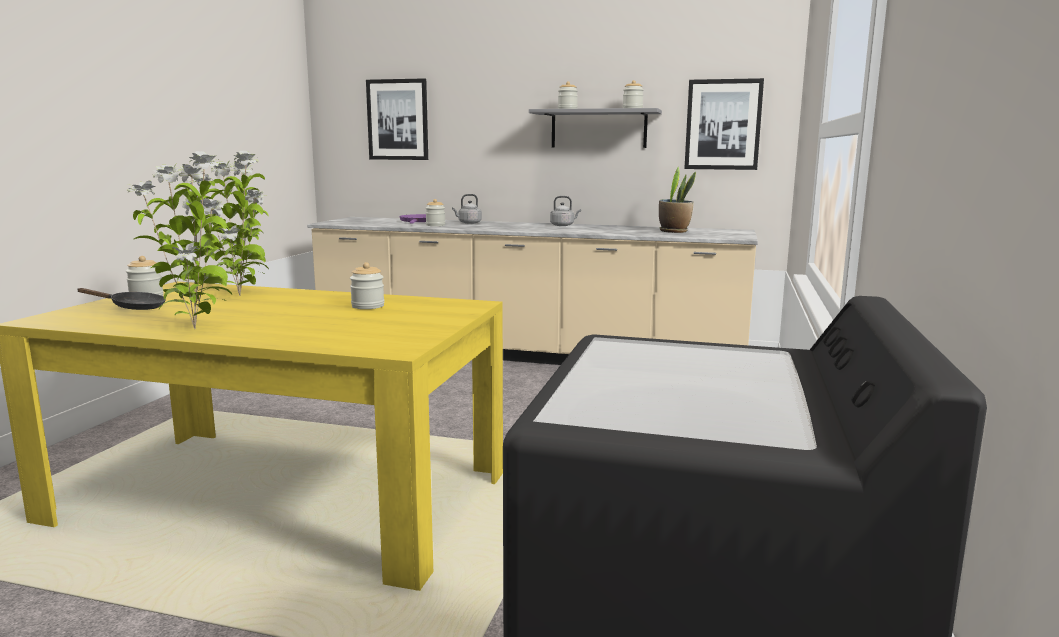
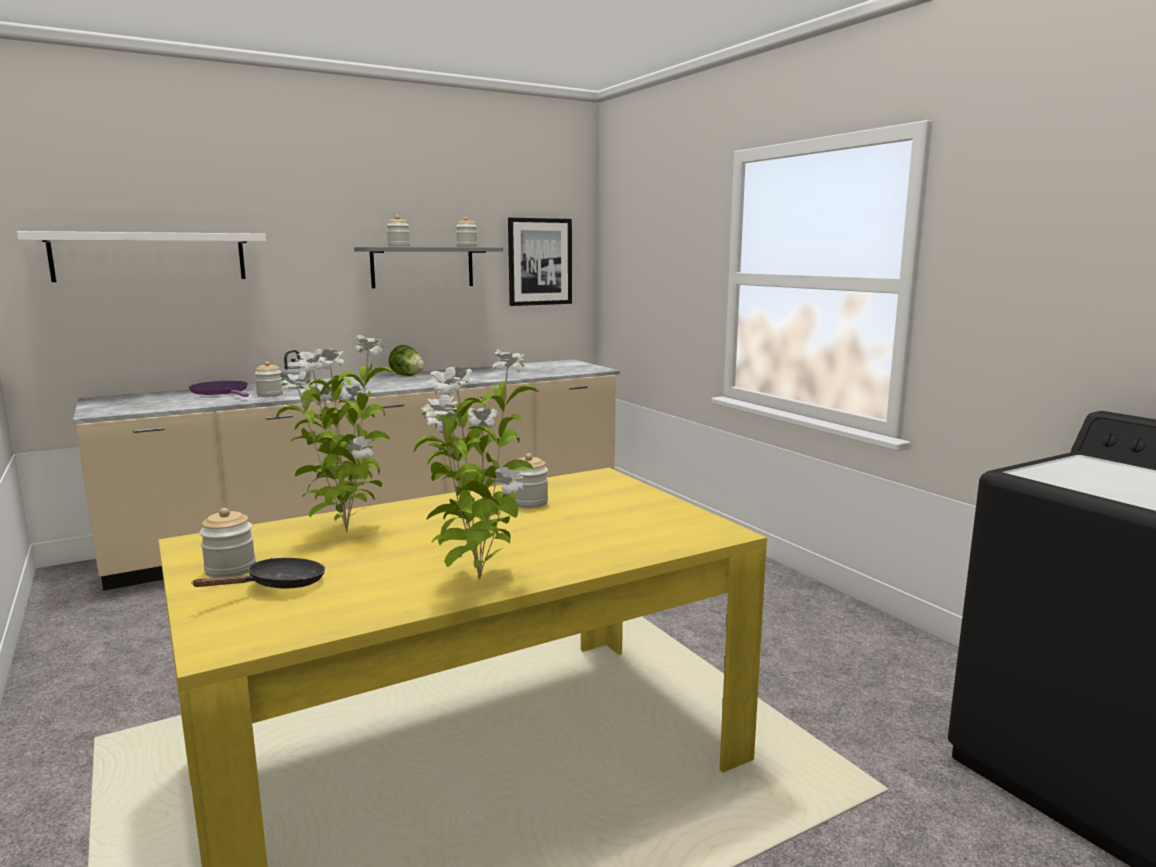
camera: 45 degrees left, 0 degrees up
picture [366,78,428,160] -> white shelf [17,231,266,282]
grey kettle [550,196,581,226] -> lettuce [388,345,424,376]
potted plant [659,167,696,233] -> none

